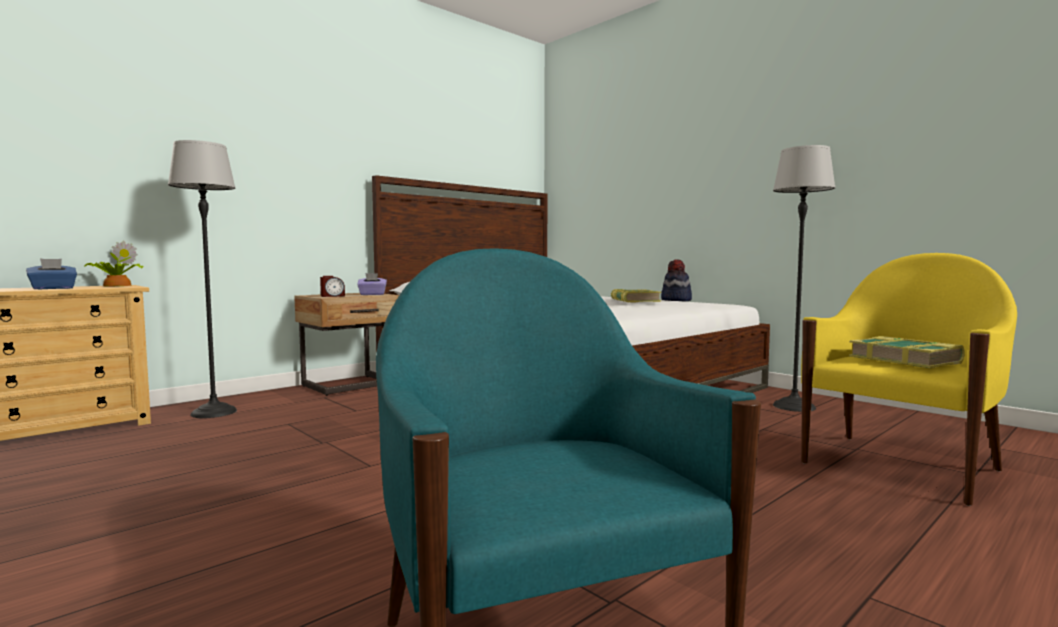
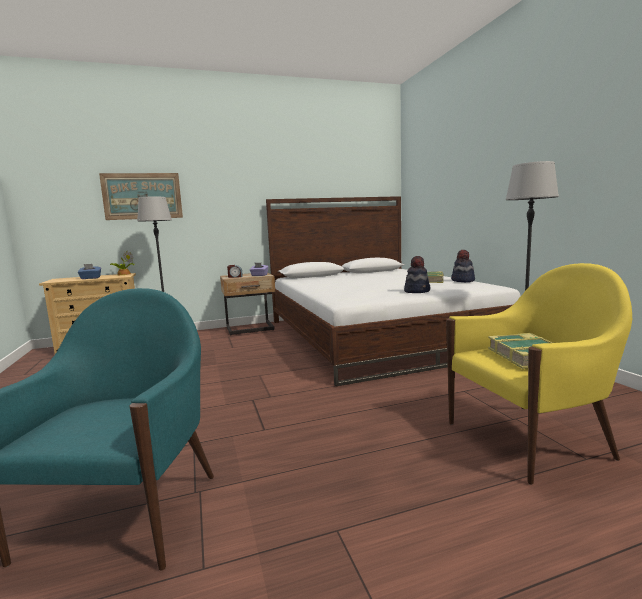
camera: 25 degrees right, 5 degrees up
none -> picture [99,173,183,220]
none -> hat [404,256,430,293]

